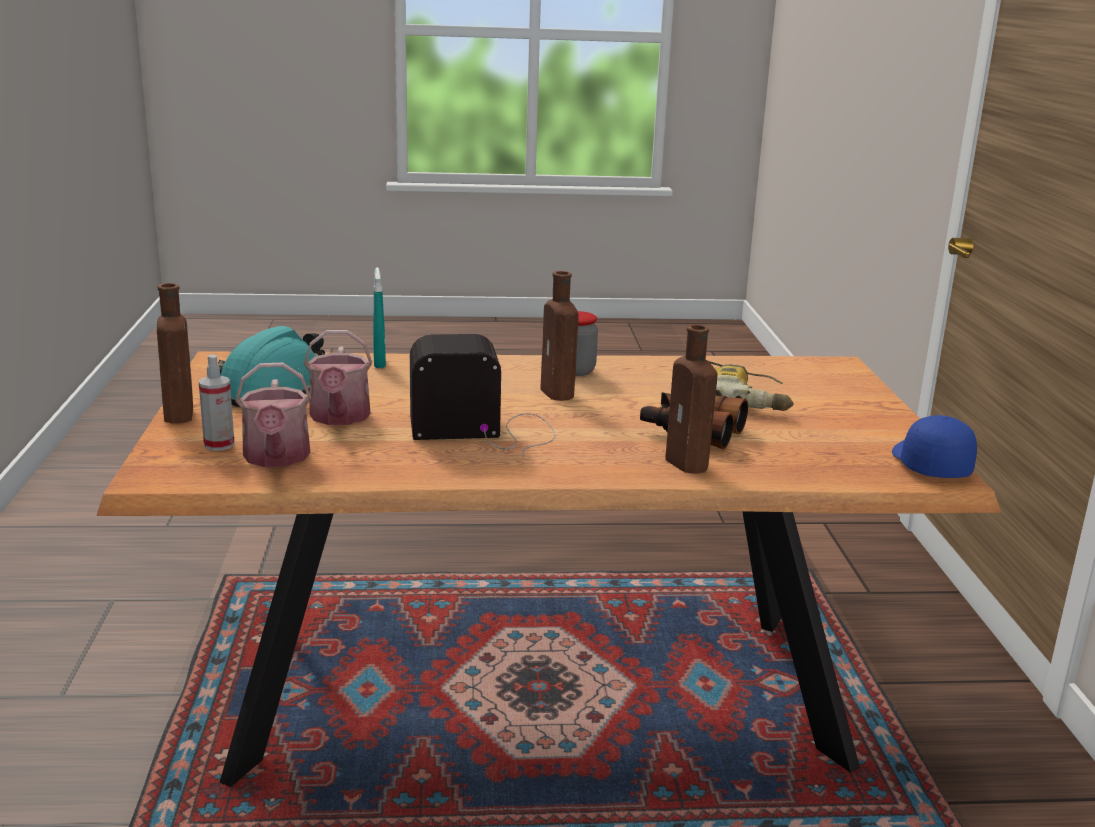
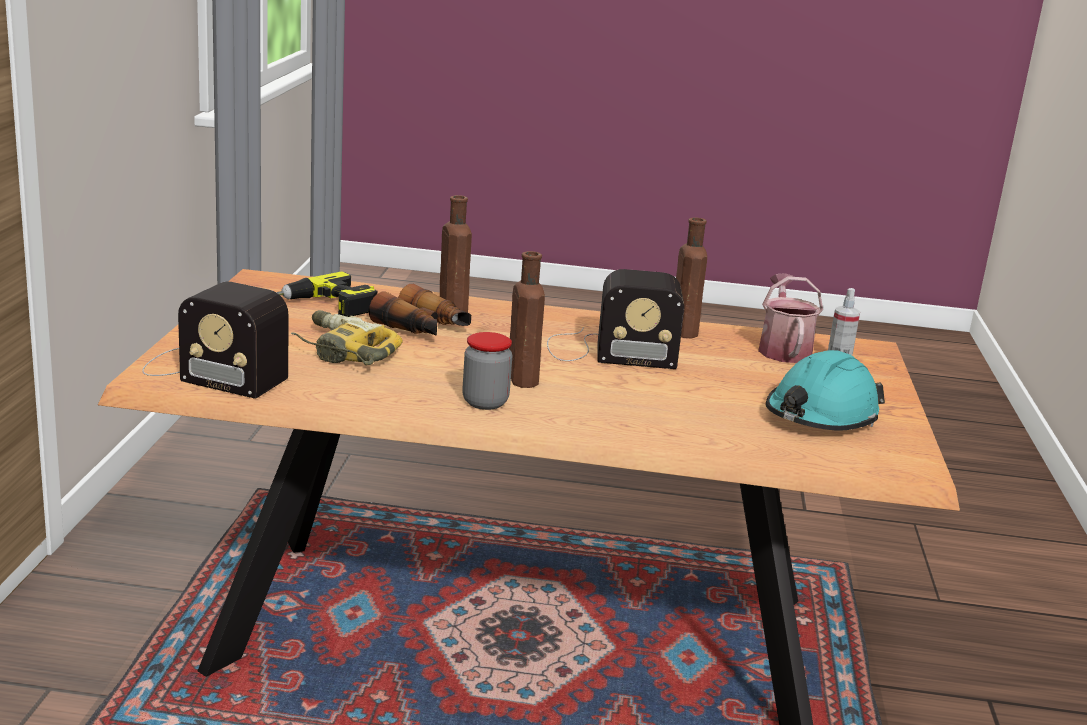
camera: 170 degrees left, 0 degrees up
brown bottle [157,283,193,424] -> brown bottle moved to [676,218,707,338]
watering can [304,330,372,425] -> none
turquoise spray bottle [373,267,386,368] -> none
blue cap [892,415,977,478] -> none
none -> radio [142,281,288,399]
none -> power drill [276,271,377,317]

